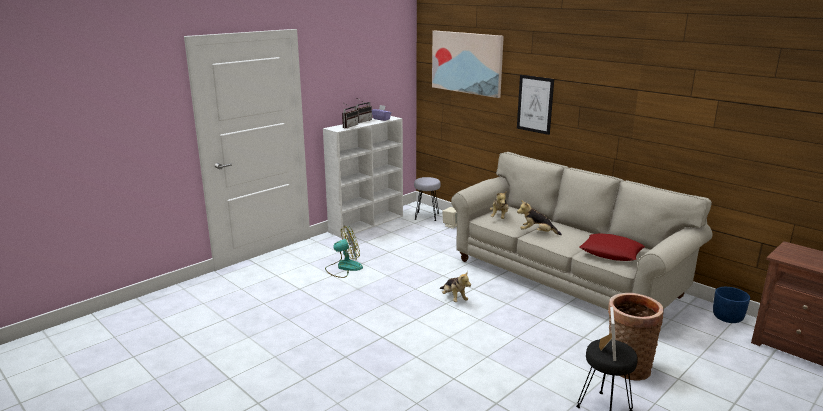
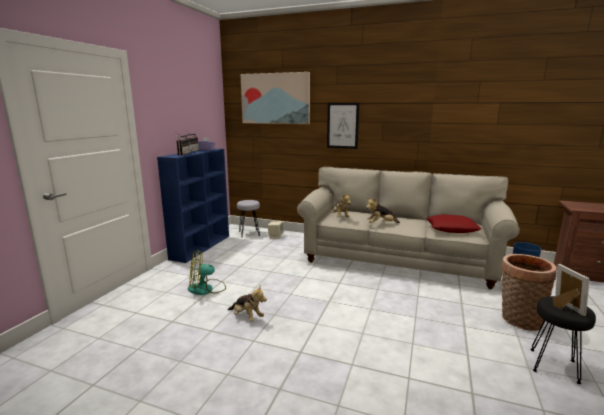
camera: 25 degrees left, 5 degrees down
white bookcase [323,116,403,238] -> blue bookcase [157,148,229,263]
fan [325,225,363,278] -> fan turned 150 degrees counterclockwise [188,251,226,295]
plush toy [440,271,471,302] -> plush toy moved to [228,285,267,322]

